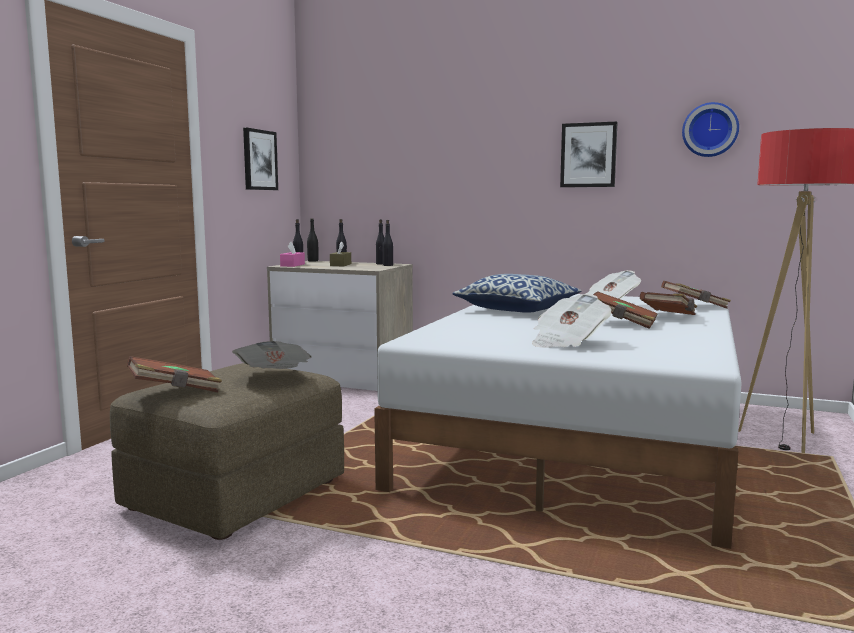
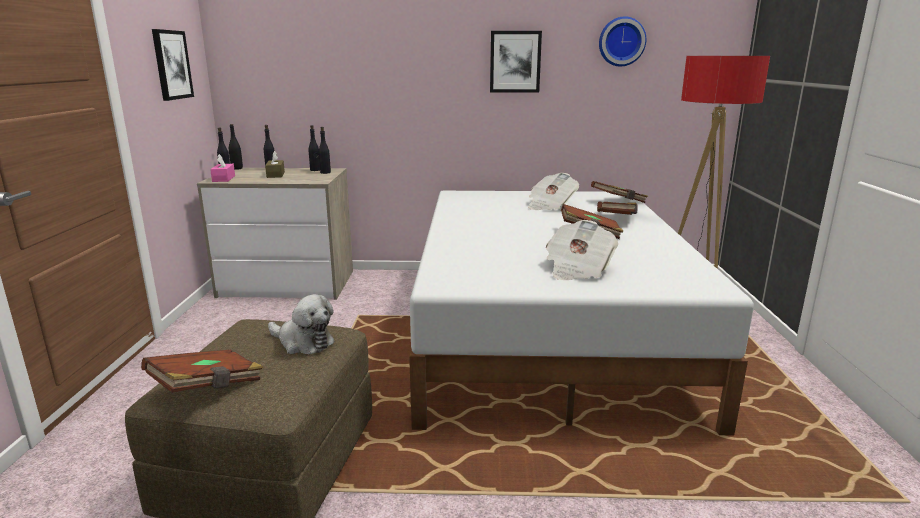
camera: 20 degrees left, 10 degrees up
newspaper [232,341,312,369] -> plush toy [268,294,335,354]
pillow [452,274,581,313] -> none

